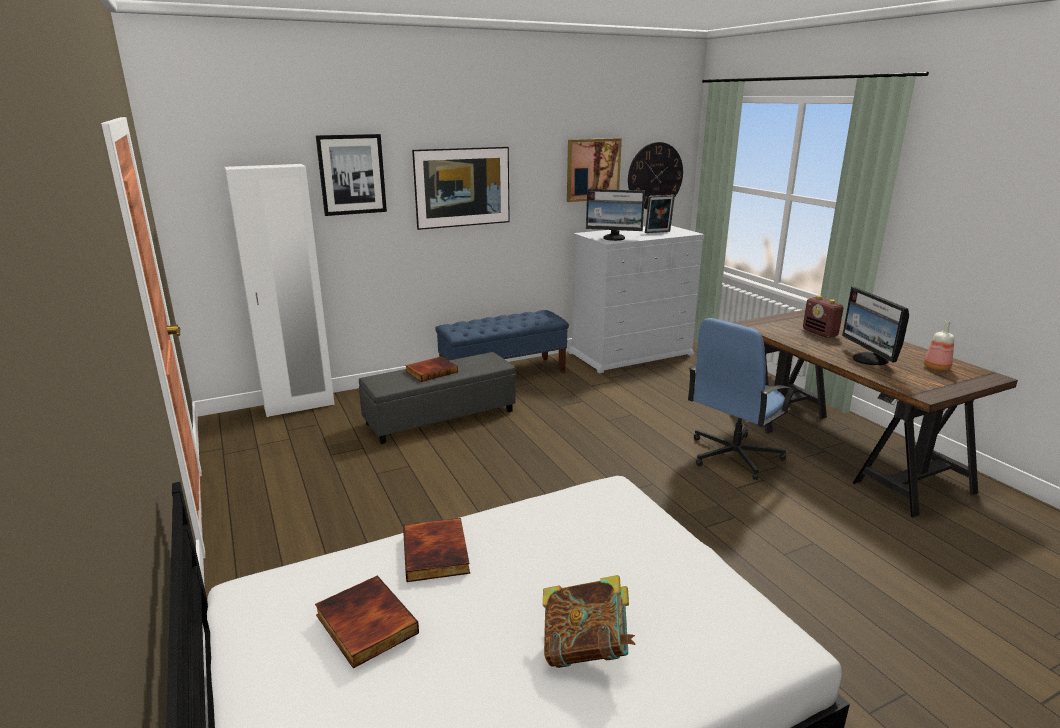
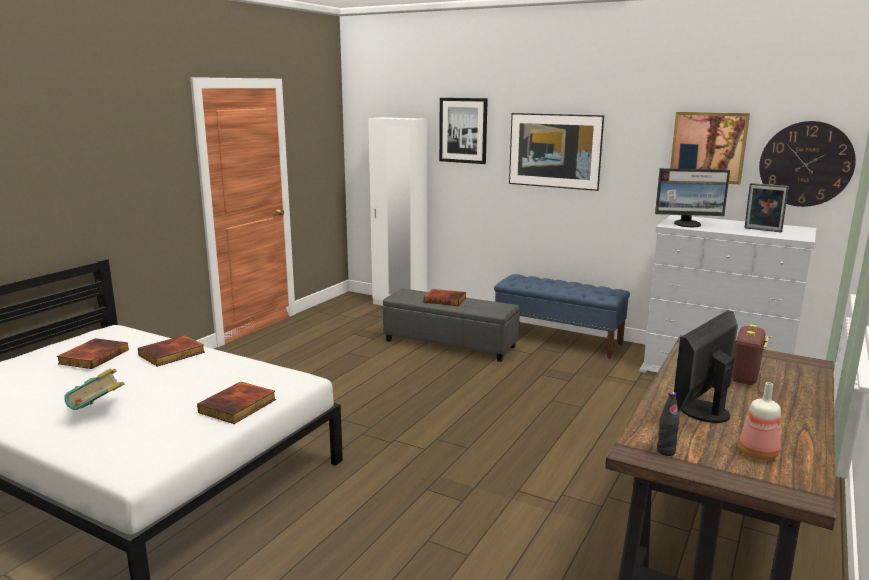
camera: 55 degrees right, 5 degrees down
monitor [586,189,645,241] -> monitor turned 60 degrees counterclockwise [655,168,730,227]
blue office chair [688,318,796,480] -> none
none -> book [197,381,276,424]
none -> black bottle [657,392,679,456]

